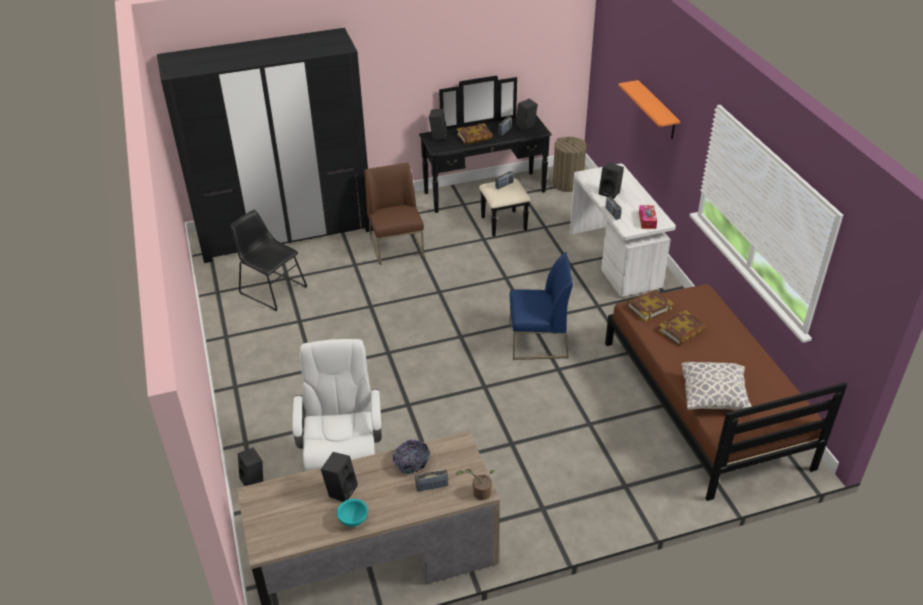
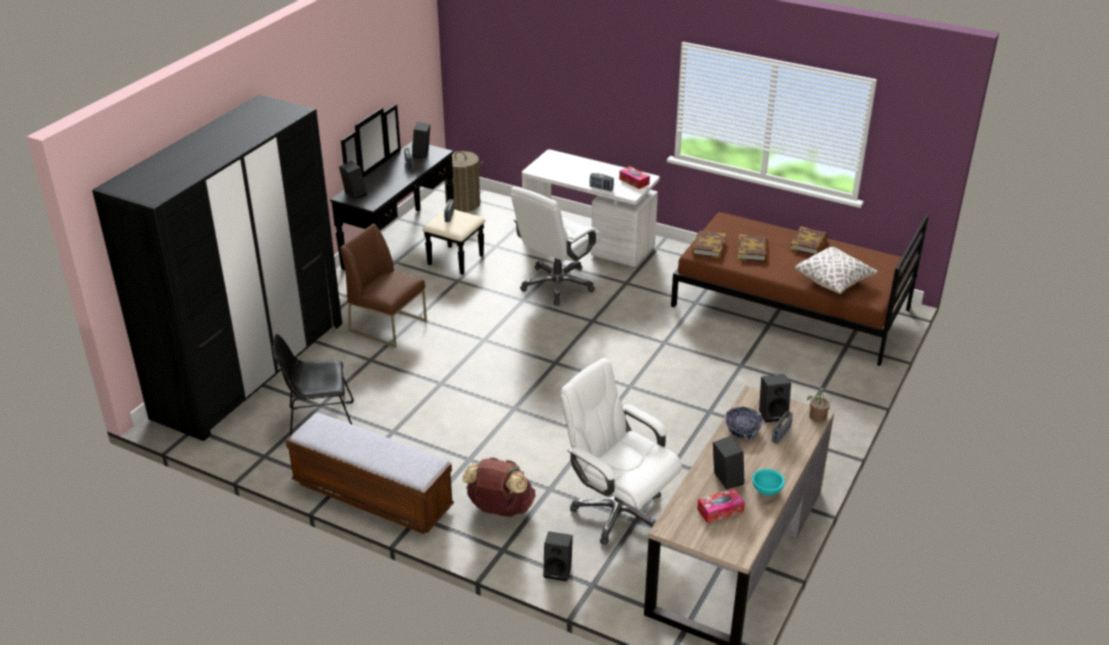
camera: 45 degrees left, 5 degrees down
book [457,123,493,144] -> book moved to [790,227,828,255]
blue chair [509,252,573,360] -> none
black speaker [599,162,624,199] -> black speaker moved to [759,374,791,422]
orange shelf [618,80,680,139] -> none
none -> bench [286,413,454,534]
none -> brown backpack [462,457,535,517]
none -> white office chair [511,187,602,305]
none -> tissue box [697,489,745,523]

